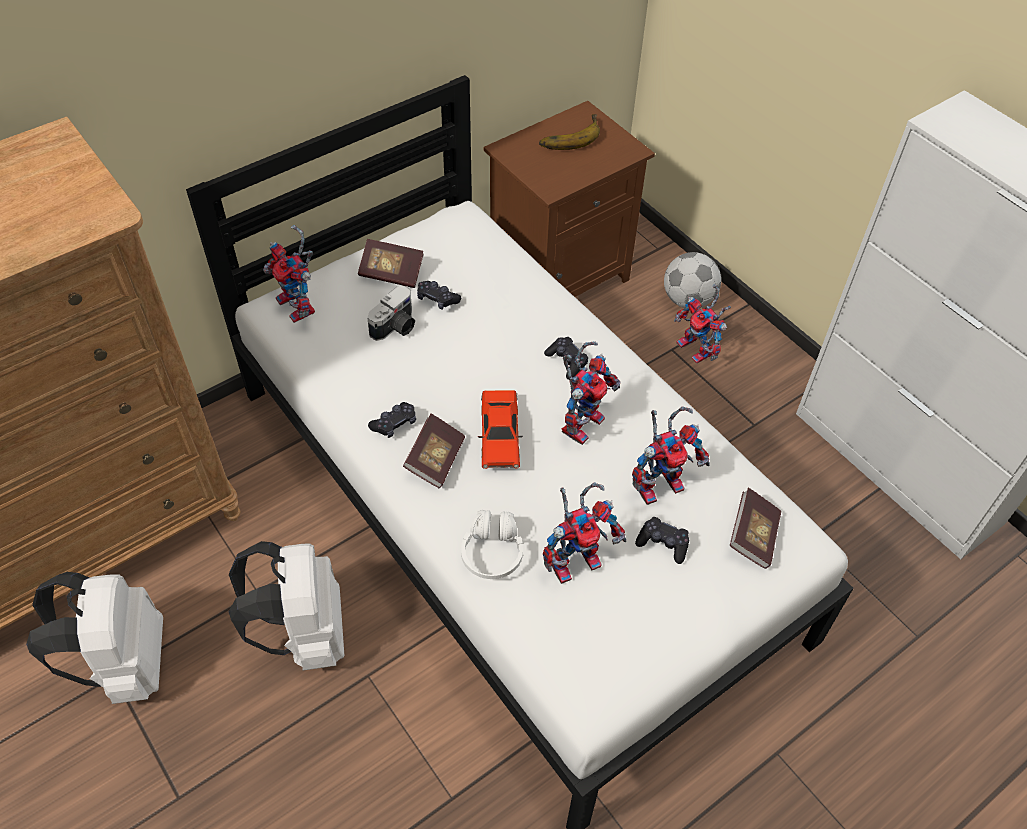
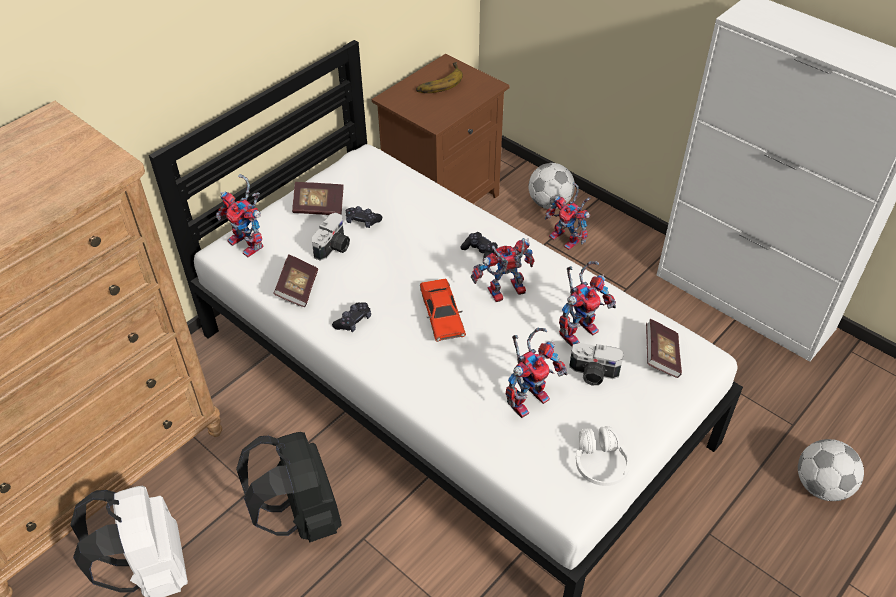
camera: 10 degrees left, 5 degrees down
white backpack [228,541,344,671] -> black backpack [236,432,342,542]
book [403,414,465,488] -> book moved to [274,254,318,307]
white headphones [461,510,523,579] -> white headphones moved to [576,426,631,486]
toy robot [562,341,620,445] -> toy robot turned 135 degrees counterclockwise [471,238,535,302]
black game controller [635,517,689,564] -> camera [569,343,624,385]
none -> football [798,439,864,501]

